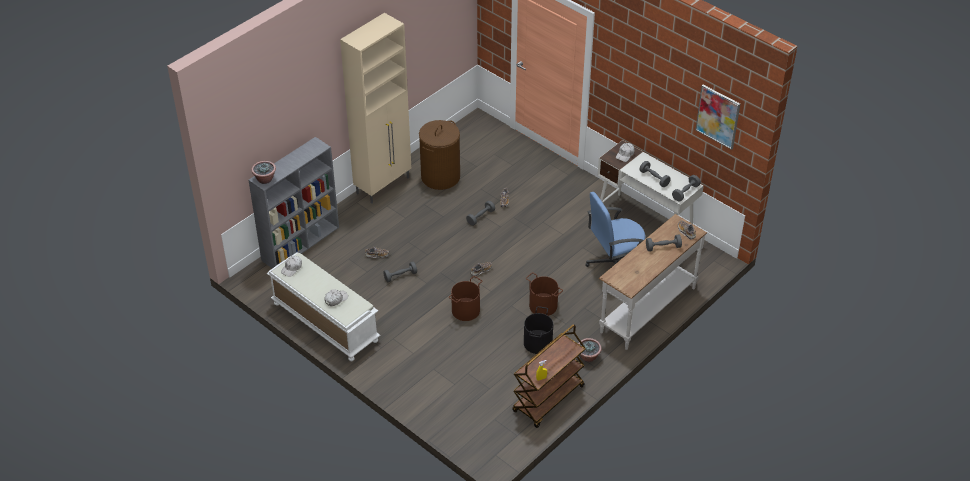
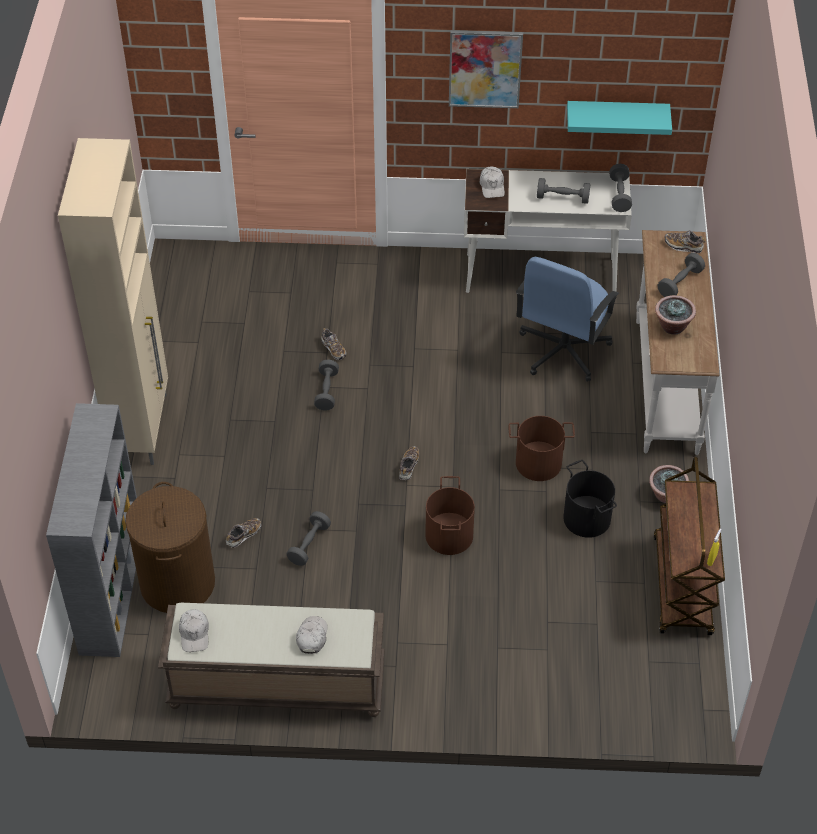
camera: 40 degrees left, 5 degrees up
potted plant [251,161,276,184] -> potted plant moved to [655,295,696,335]
white bench [267,252,380,361] -> brown bench [158,603,385,717]
brown laundry basket [419,120,460,190] -> brown laundry basket moved to [125,482,215,613]
picture [696,85,740,150] -> picture moved to [449,30,523,108]
none -> turquoise shelf [567,101,672,135]

